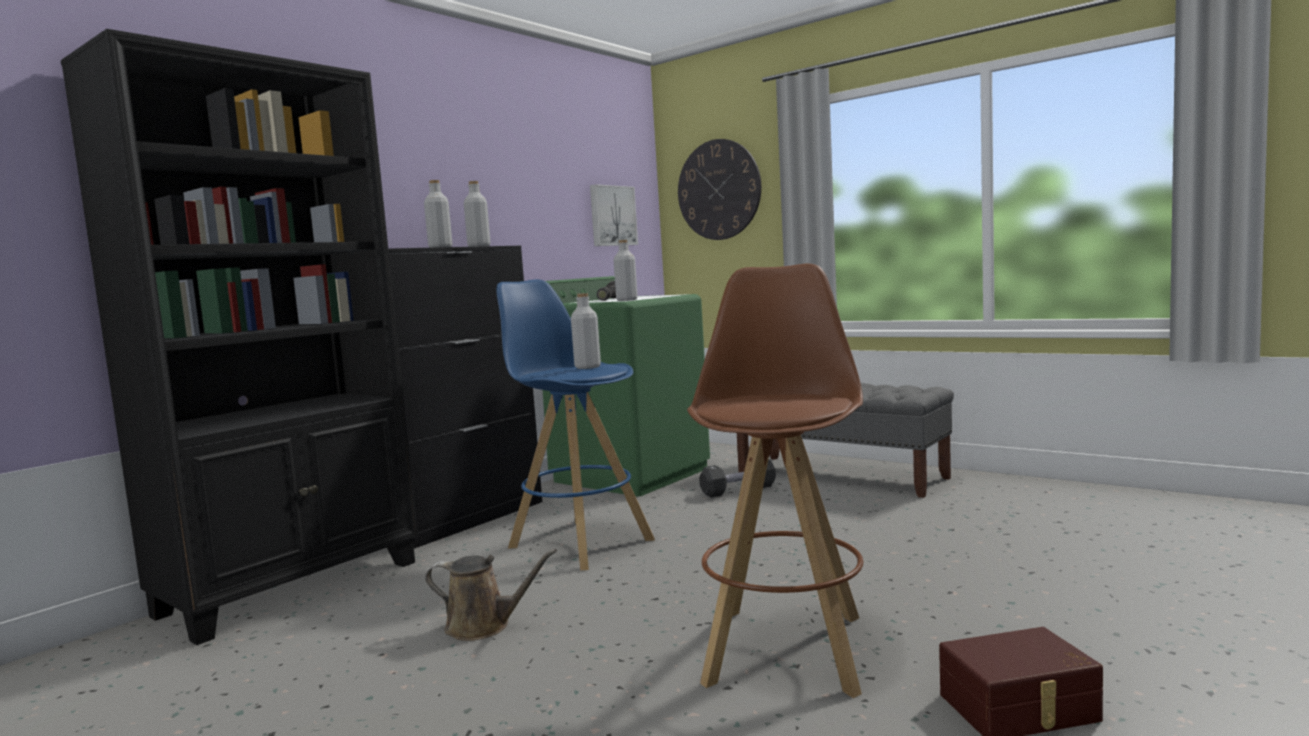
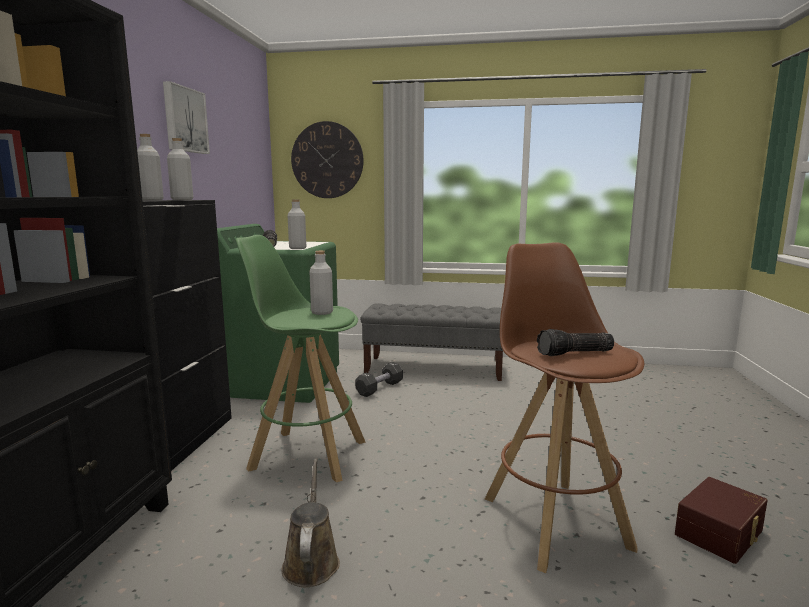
camera: 30 degrees left, 5 degrees up
brown watering can [425,549,557,641] -> brown watering can turned 75 degrees counterclockwise [281,458,340,587]
blue stool [497,279,655,570] -> green stool [235,235,366,482]
picture [590,184,638,246] -> picture moved to [163,81,210,154]
none -> flashlight [537,329,614,356]

